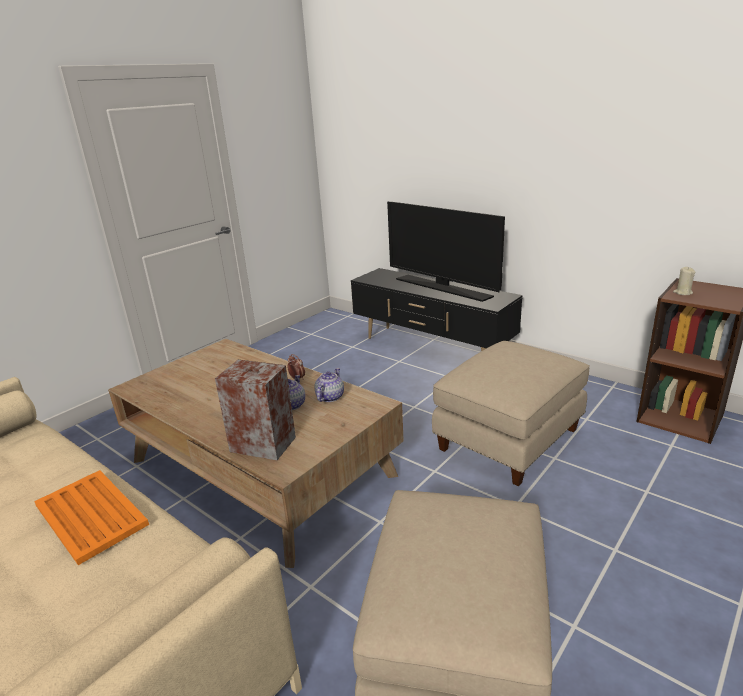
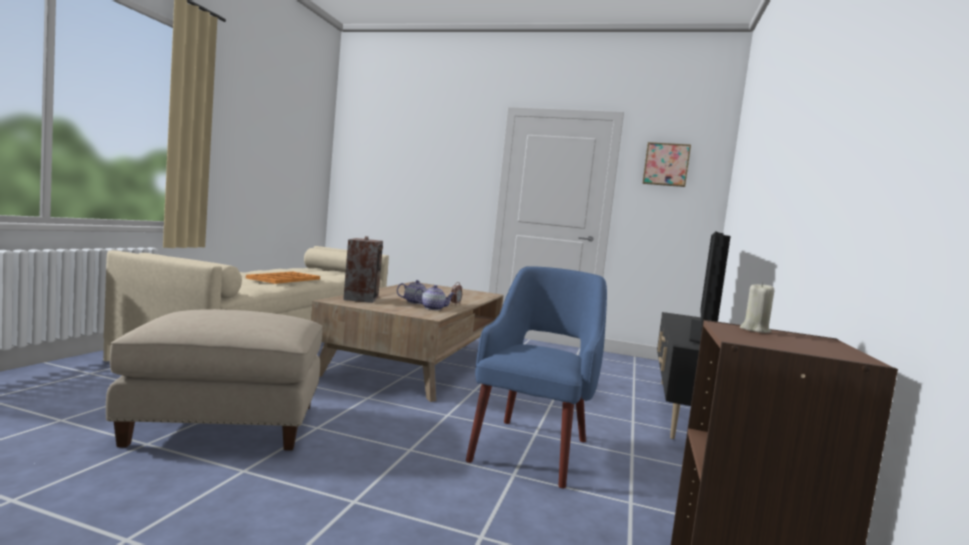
camera: 65 degrees right, 20 degrees down
beige ottoman [432,341,590,486] -> blue armchair [466,266,607,488]
none -> picture [642,142,691,187]

